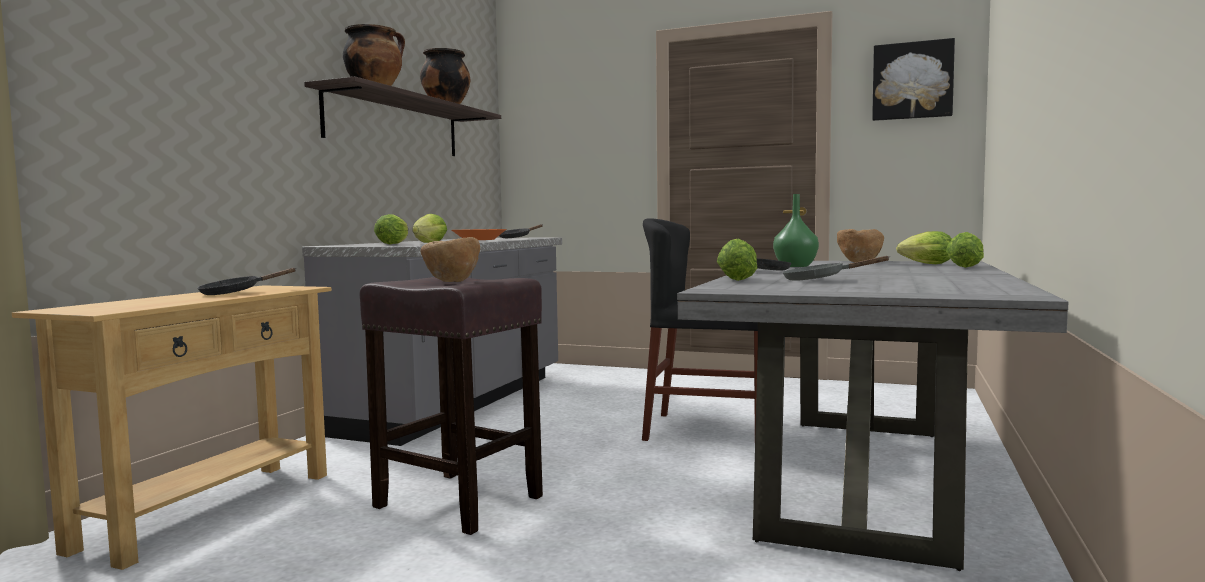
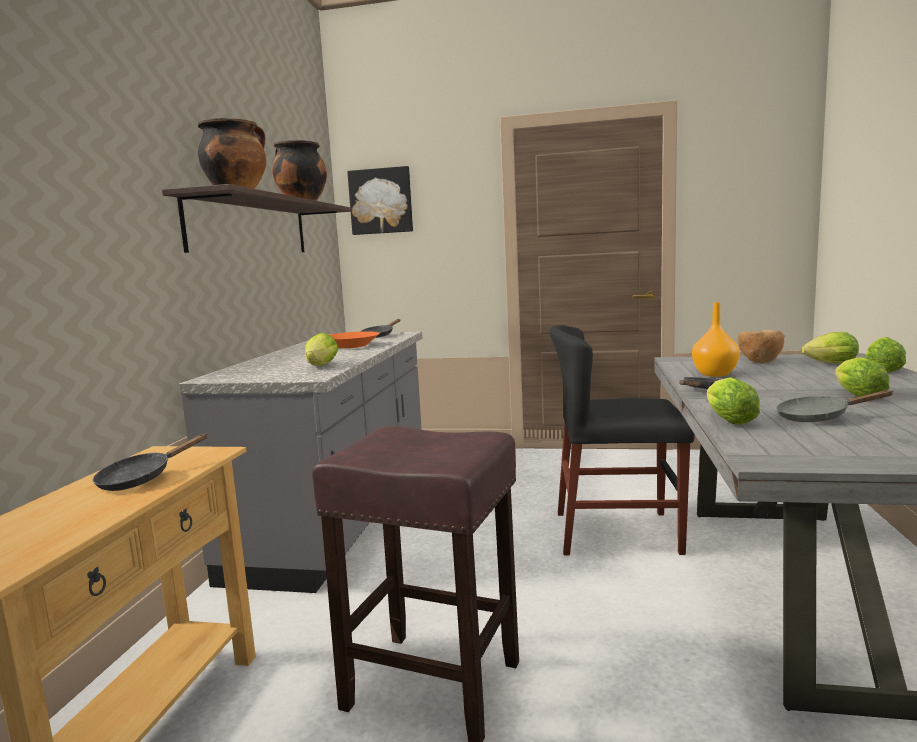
camera: 10 degrees left, 5 degrees up
lettuce [374,214,408,245] -> lettuce moved to [835,357,889,397]
brown bowl [421,237,480,282] -> none
green vase [773,194,819,267] -> orange vase [692,302,740,377]
picture [872,38,955,121] -> picture moved to [347,166,413,235]

